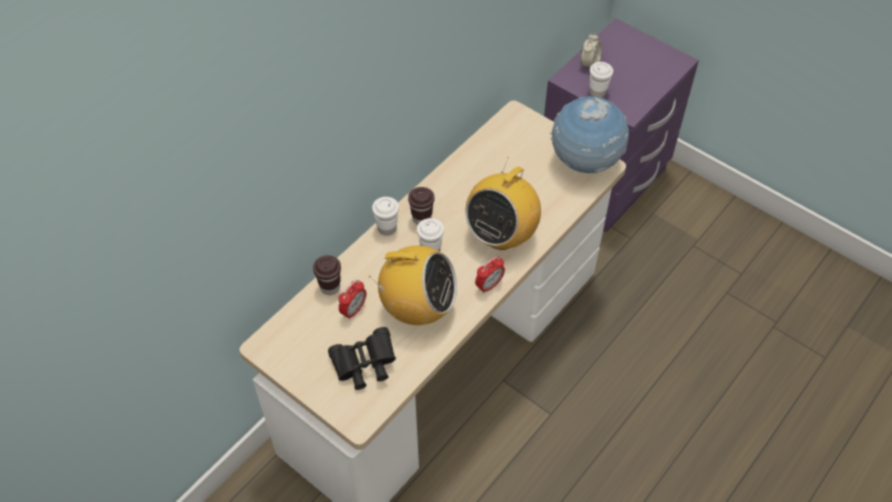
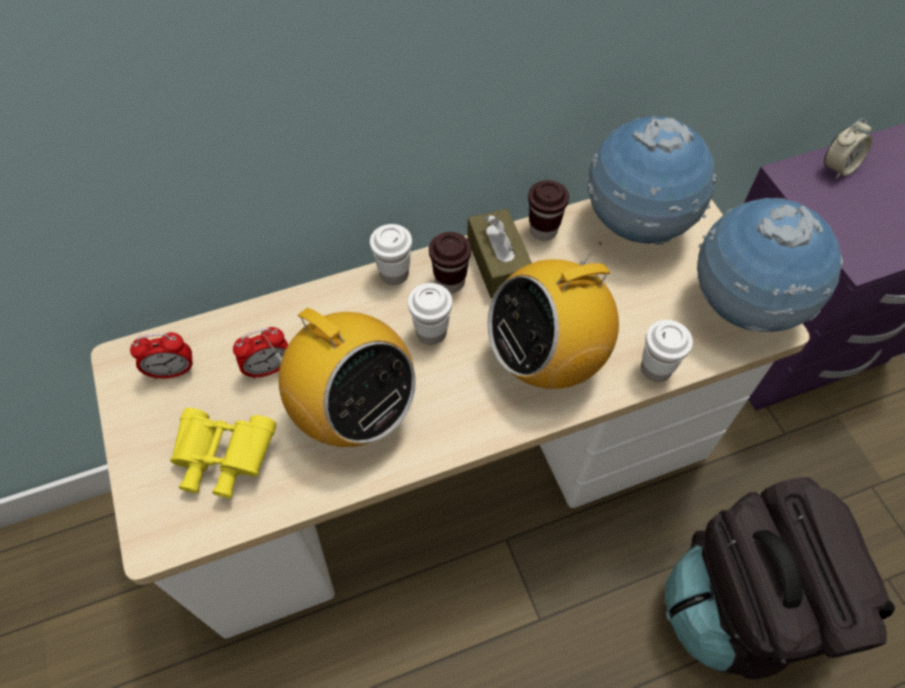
camera: 30 degrees right, 5 degrees up
brown cup [313,255,341,295] -> brown cup moved to [528,180,569,241]
black binoculars [328,327,396,390] -> yellow binoculars [170,408,276,498]
alarm clock [475,257,505,294] -> alarm clock moved to [130,332,192,379]
white cup [590,62,613,98] -> white cup moved to [641,320,693,382]
none -> brown tissue box [467,209,532,298]
none -> globe [587,116,717,245]
none -> black backpack [665,477,895,679]

